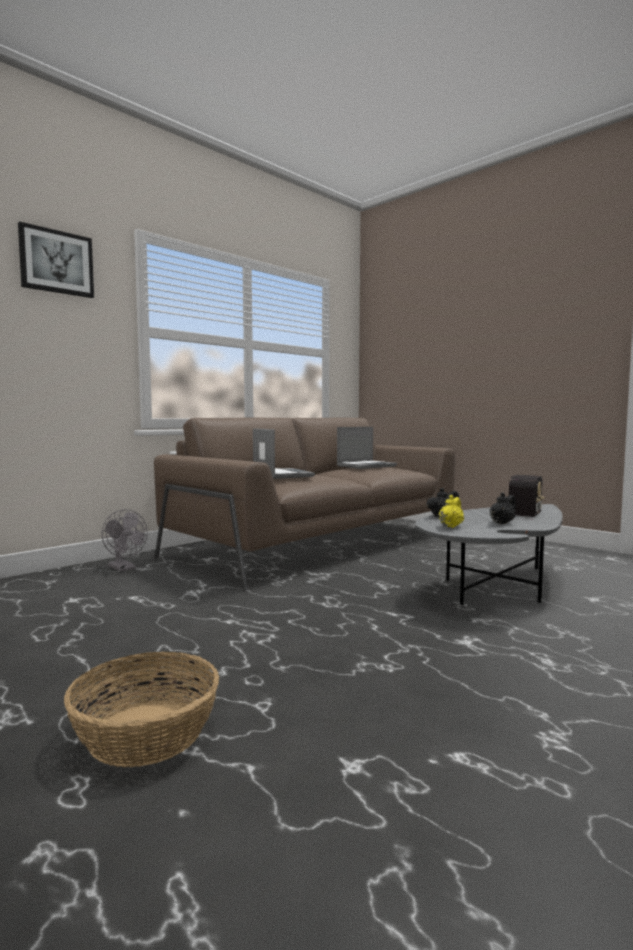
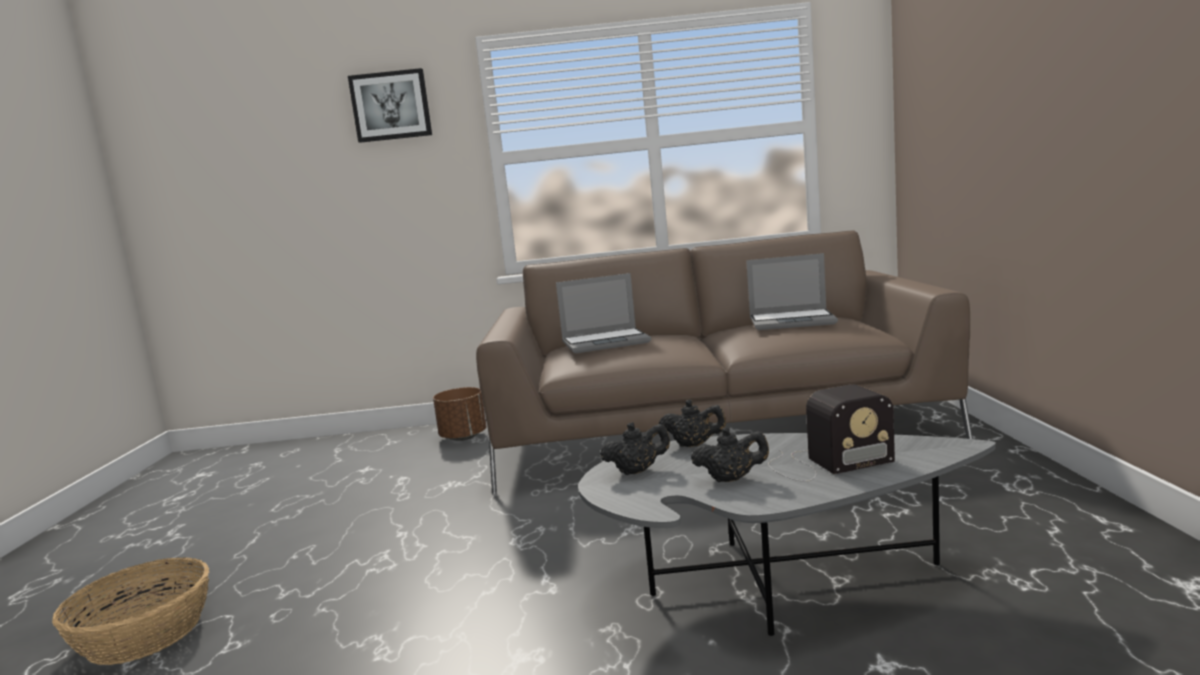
camera: 45 degrees right, 5 degrees up
grey fan [102,509,148,572] -> brown planter [433,387,486,441]
laptop [253,428,315,479] -> laptop turned 60 degrees clockwise [556,273,651,353]
yellow teapot [439,495,464,528] -> black teapot [600,422,670,475]

